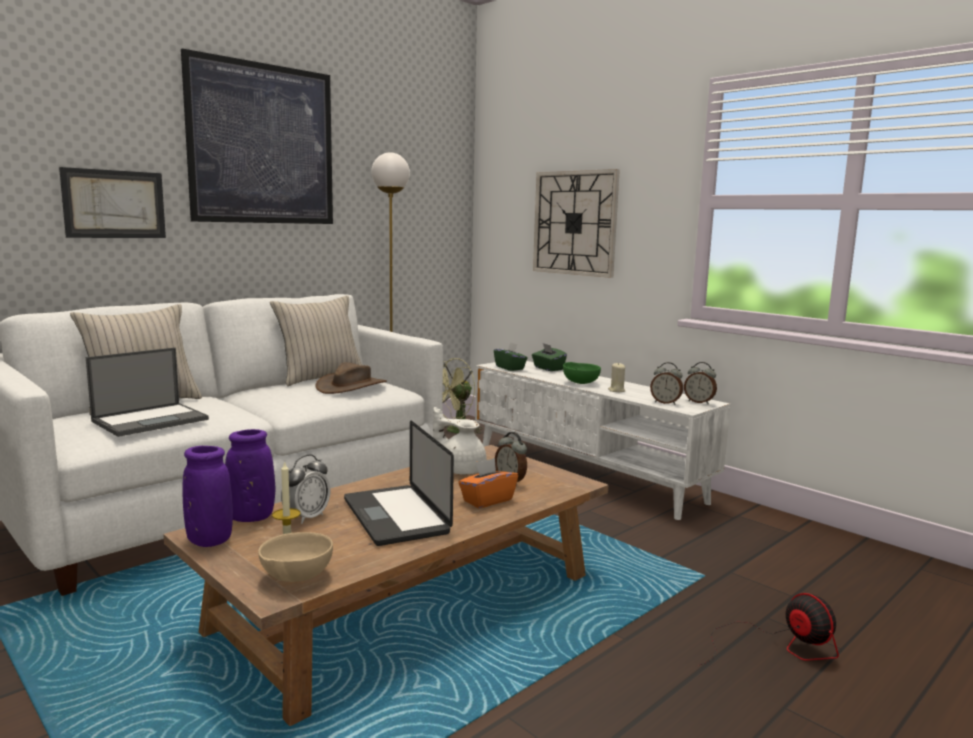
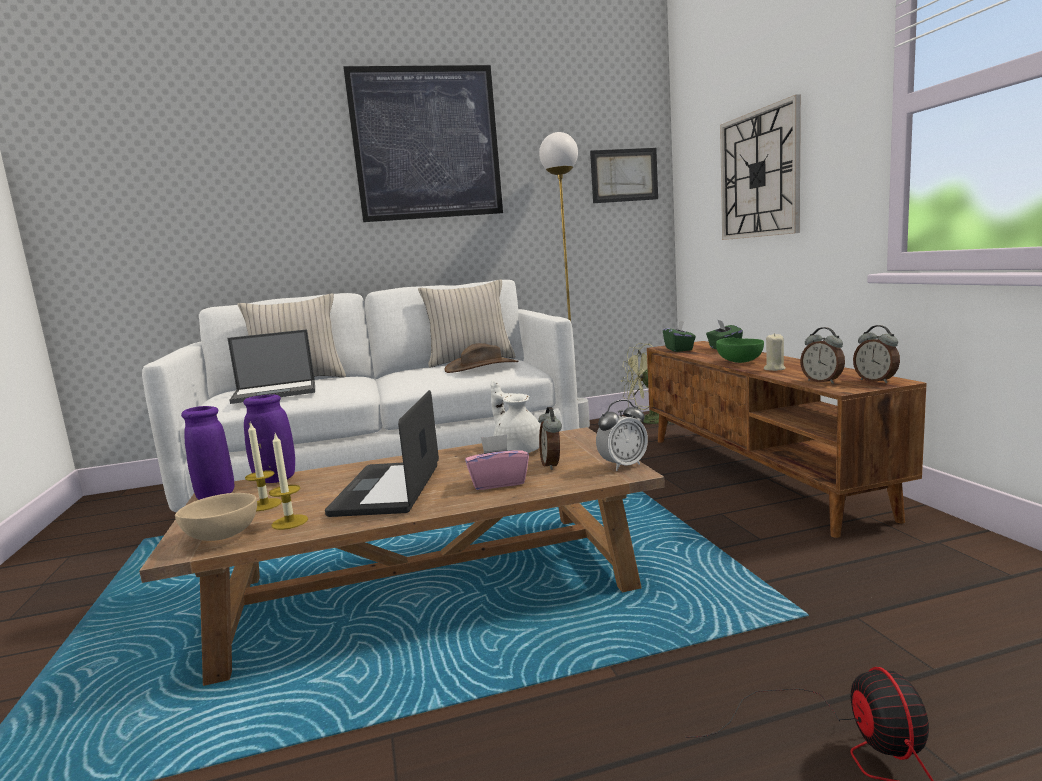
camera: 30 degrees right, 0 degrees up
picture [59,167,166,238] -> picture moved to [590,148,658,203]
alarm clock [281,454,330,524] -> alarm clock moved to [596,400,648,471]
orange tissue box [458,458,518,508] -> pink tissue box [465,434,529,490]
white tv stand [475,361,730,520] -> brown tv stand [647,341,927,538]
none -> candle [269,434,308,530]

